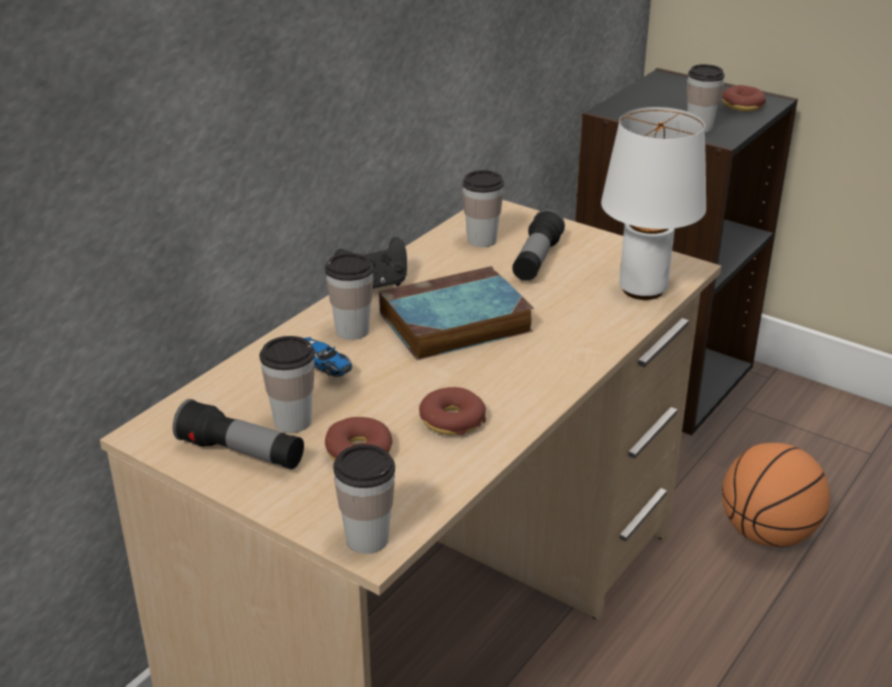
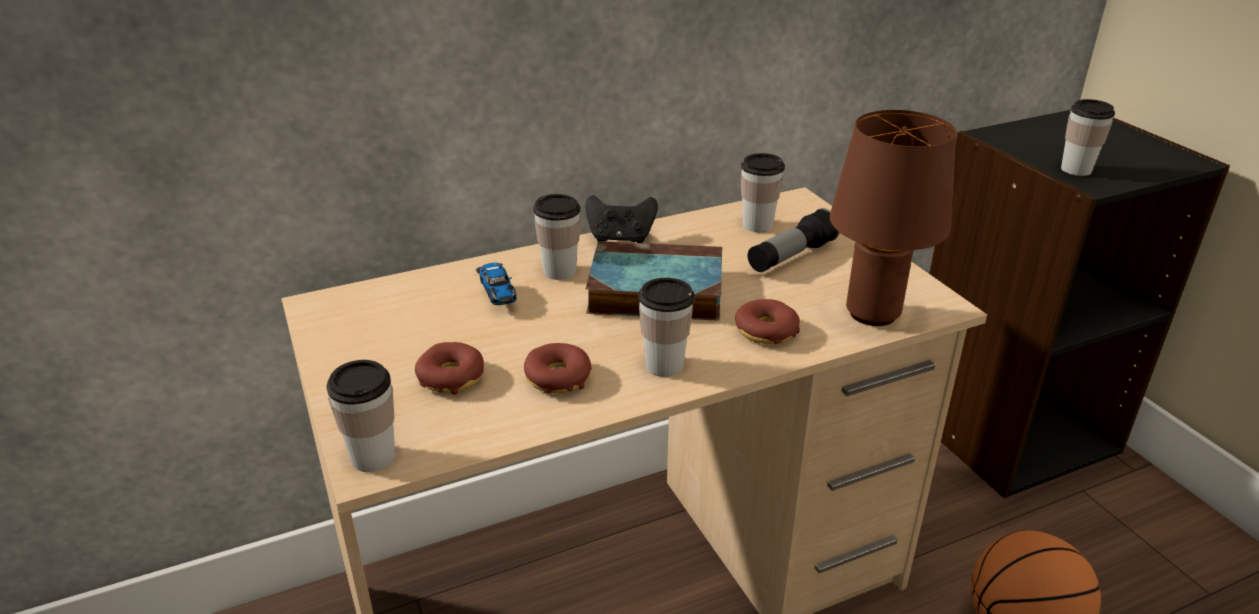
camera: 30 degrees right, 0 degrees up
flashlight [173,399,304,469] -> none
cup [259,336,315,433] -> cup moved to [638,278,695,377]
white table lamp [601,107,706,300] -> brown table lamp [830,110,957,326]
donut [722,85,766,112] -> donut moved to [735,299,800,344]

